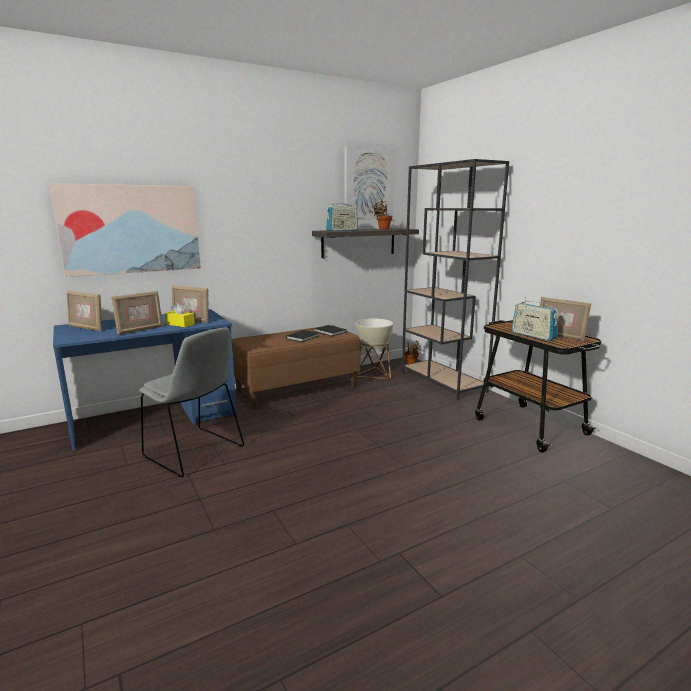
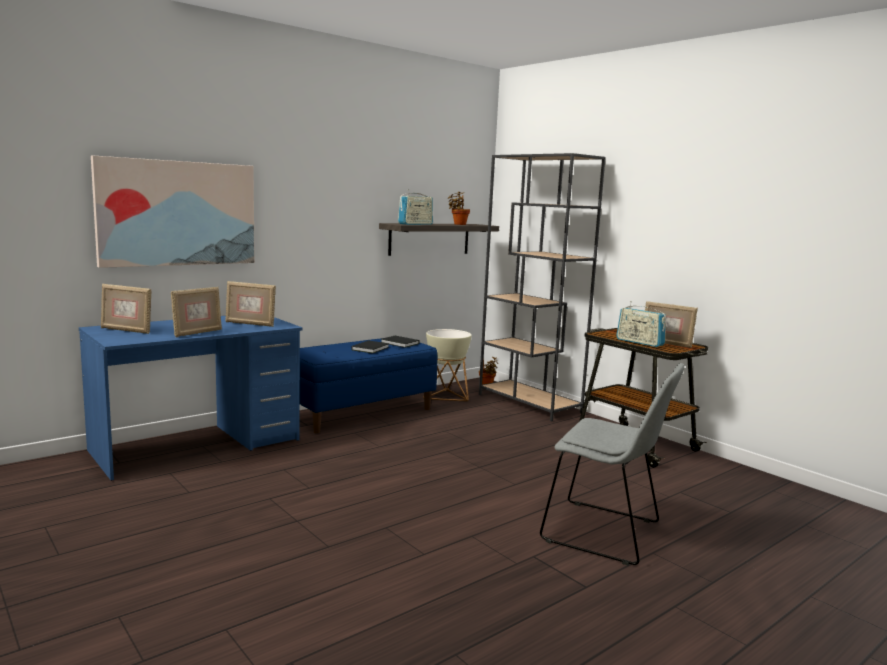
camera: 10 degrees left, 5 degrees down
grey chair [139,328,244,477] -> grey chair moved to [540,363,684,565]
yellow tissue box [165,303,195,327] -> none
brown bench [232,325,361,409] -> blue bench [300,338,438,433]
picture [344,146,395,219] -> none

